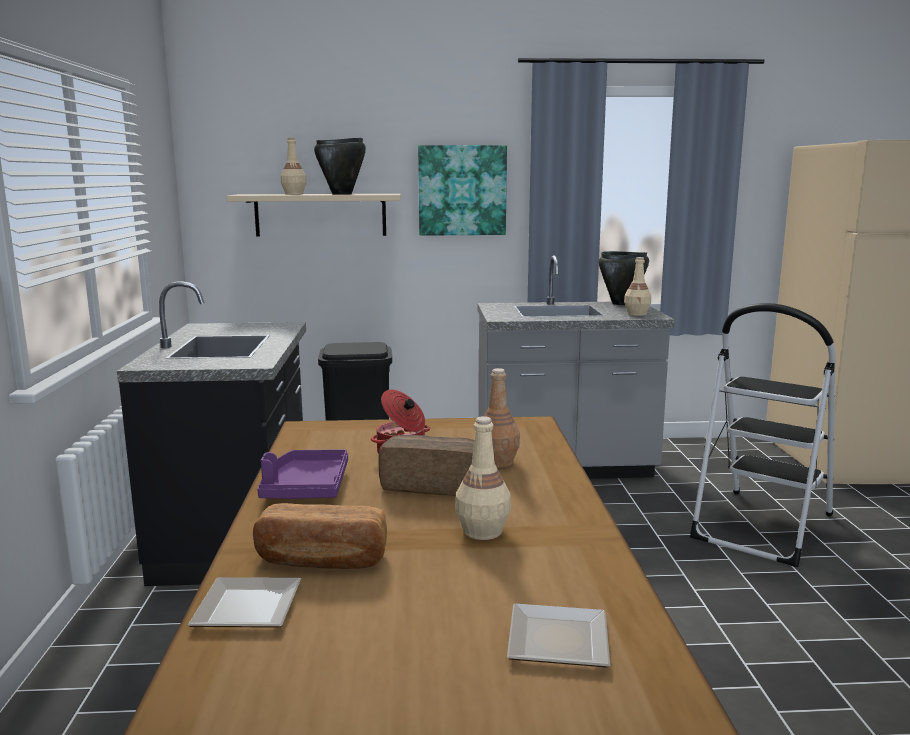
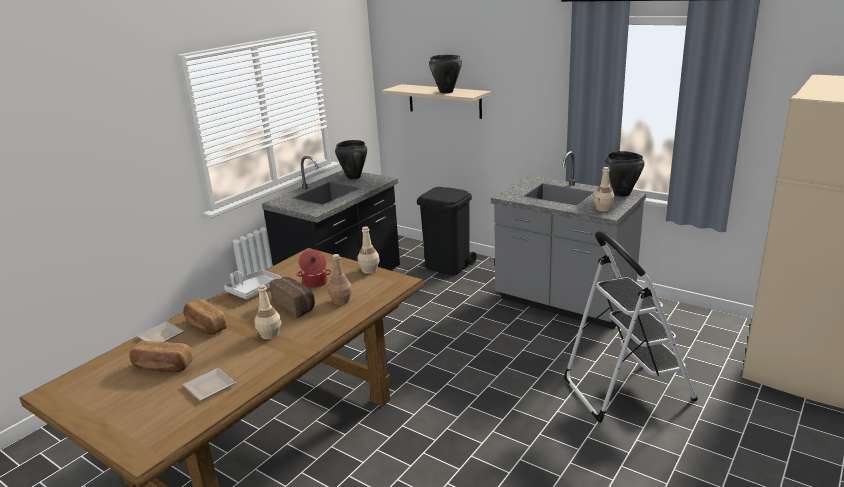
camera: 40 degrees right, 10 degrees up
purple tray [257,449,348,499] -> grey tray [224,270,281,299]
beige bottle [281,138,307,195] -> beige bottle moved to [357,226,380,274]
picture [418,145,507,236] -> none
none -> bread [129,341,193,372]
none -> black cooking pot [335,140,367,179]

